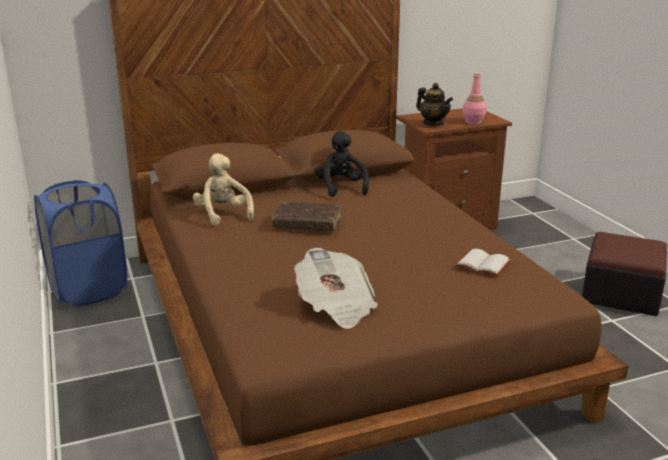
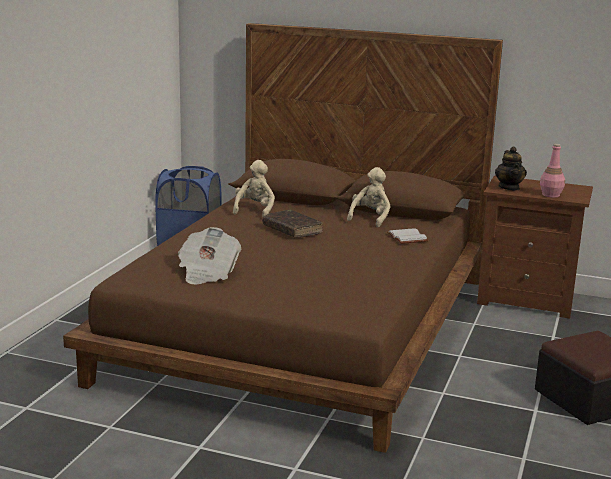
camera: 40 degrees right, 5 degrees down
black plush toy [315,131,369,197] -> beige plush toy [347,167,391,227]
white book [455,249,512,276] -> white book moved to [387,228,429,244]

